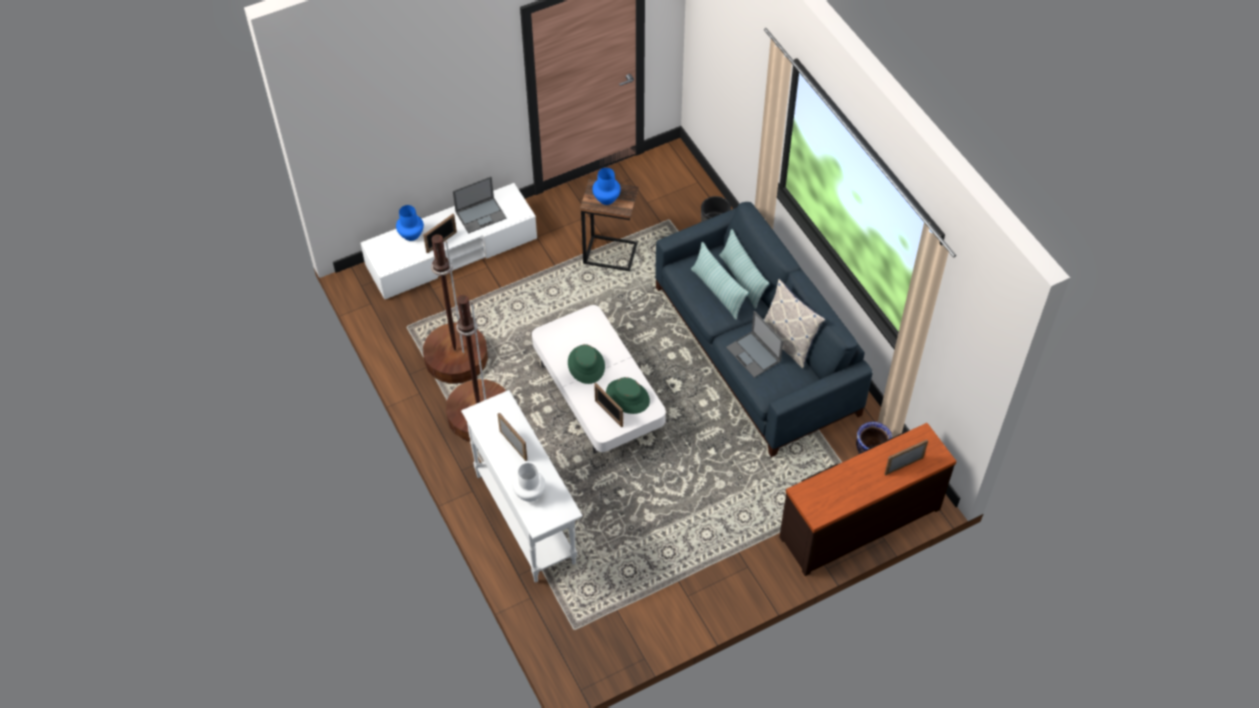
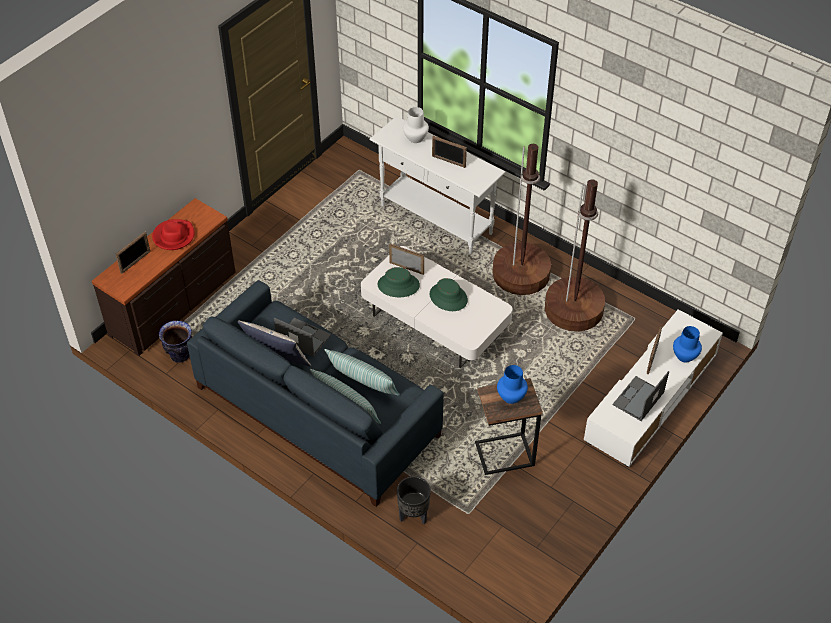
camera: 155 degrees right, 5 degrees down
none -> red hat [152,219,195,250]

